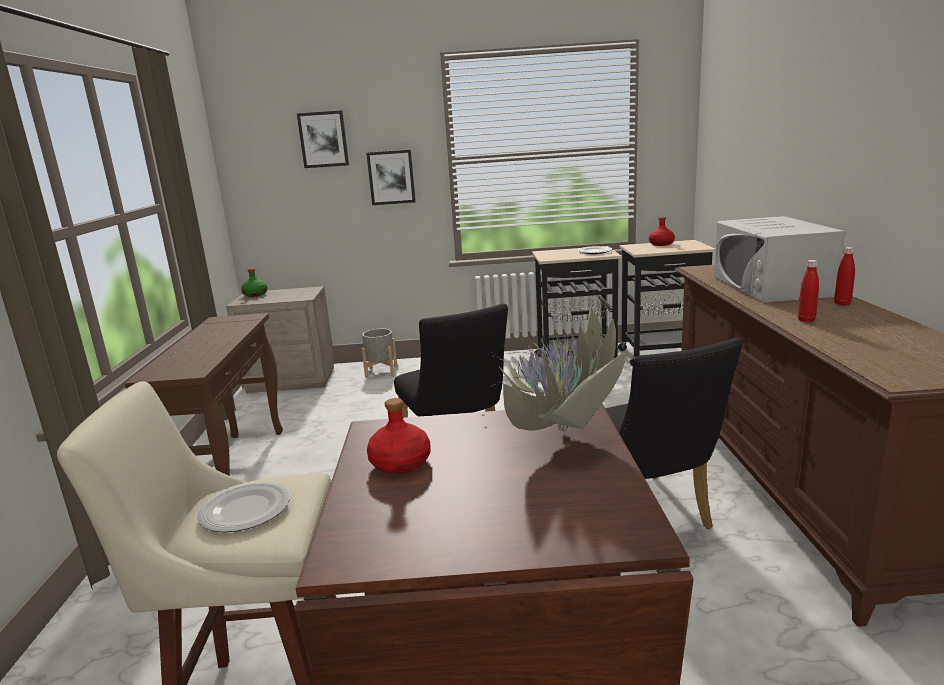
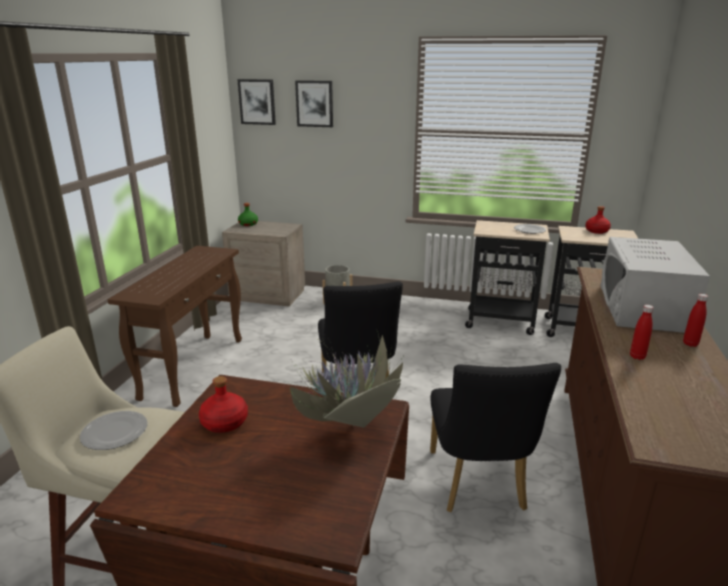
camera: 15 degrees right, 5 degrees up
picture [366,150,416,205] -> picture moved to [237,79,276,125]

